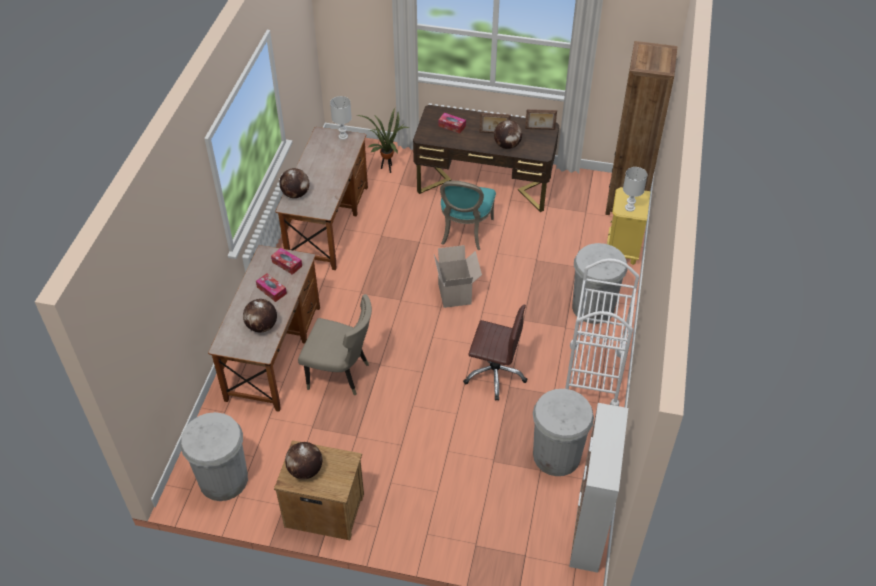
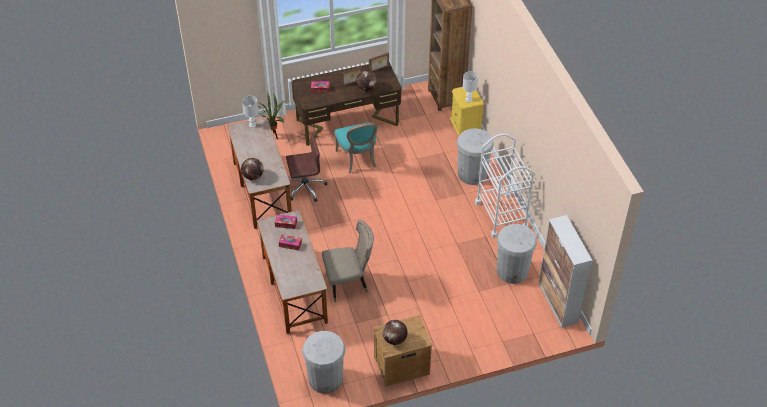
camera: 30 degrees left, 0 degrees up
globe [243,299,277,332] -> none
cardboard box [434,245,482,308] -> none
brown office chair [463,305,527,401] -> brown office chair moved to [286,133,327,202]

